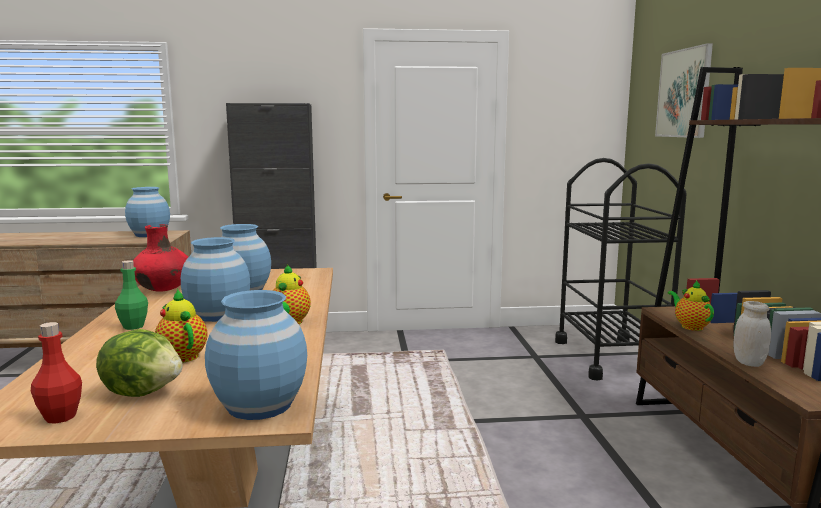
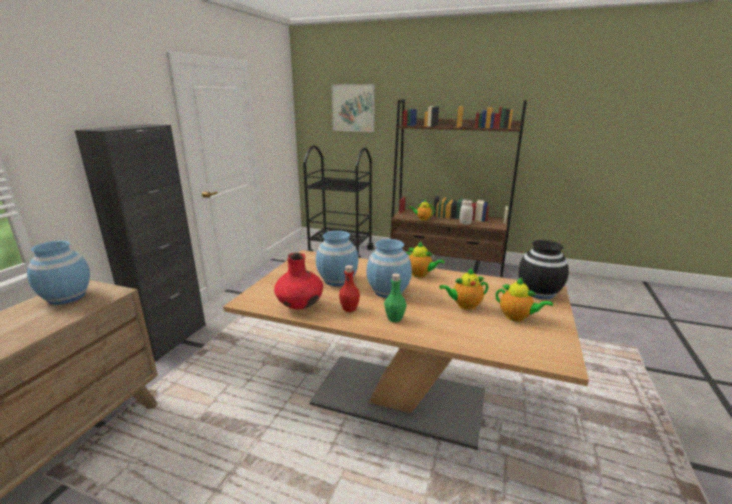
camera: 65 degrees left, 10 degrees up
red bottle [31,322,82,424] -> red bottle moved to [339,265,360,312]
lettuce [96,329,183,397] -> teapot [496,278,553,322]
blue vase [205,290,307,420] -> black vase [519,240,569,299]

